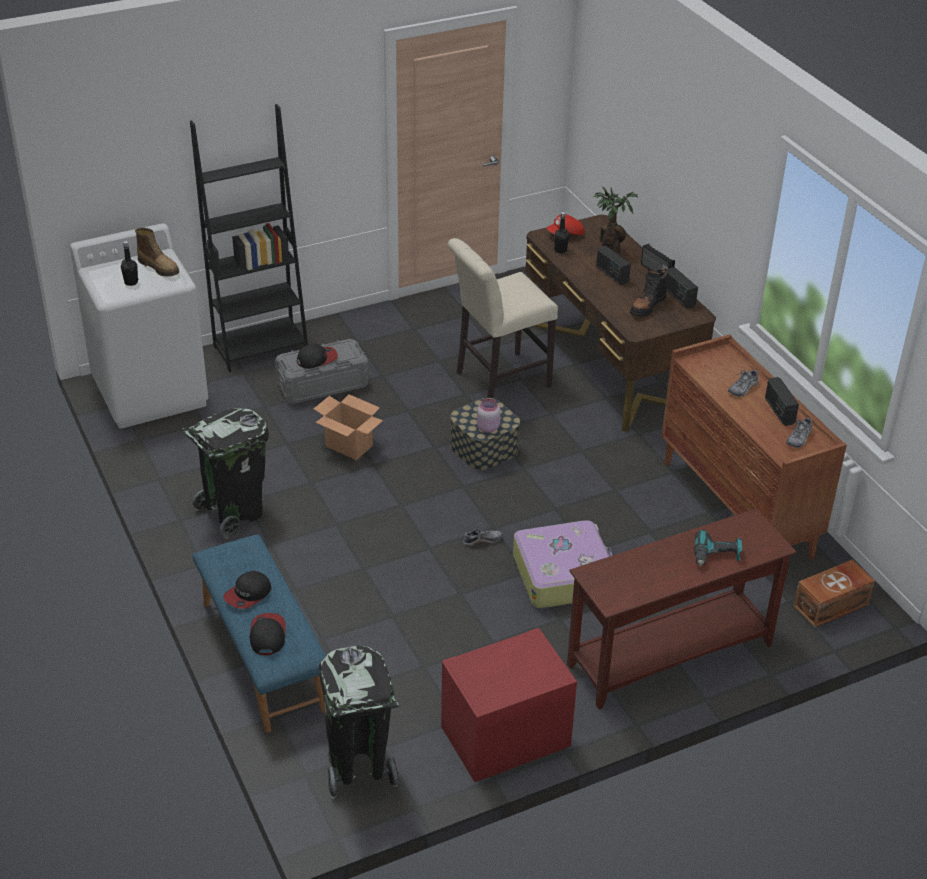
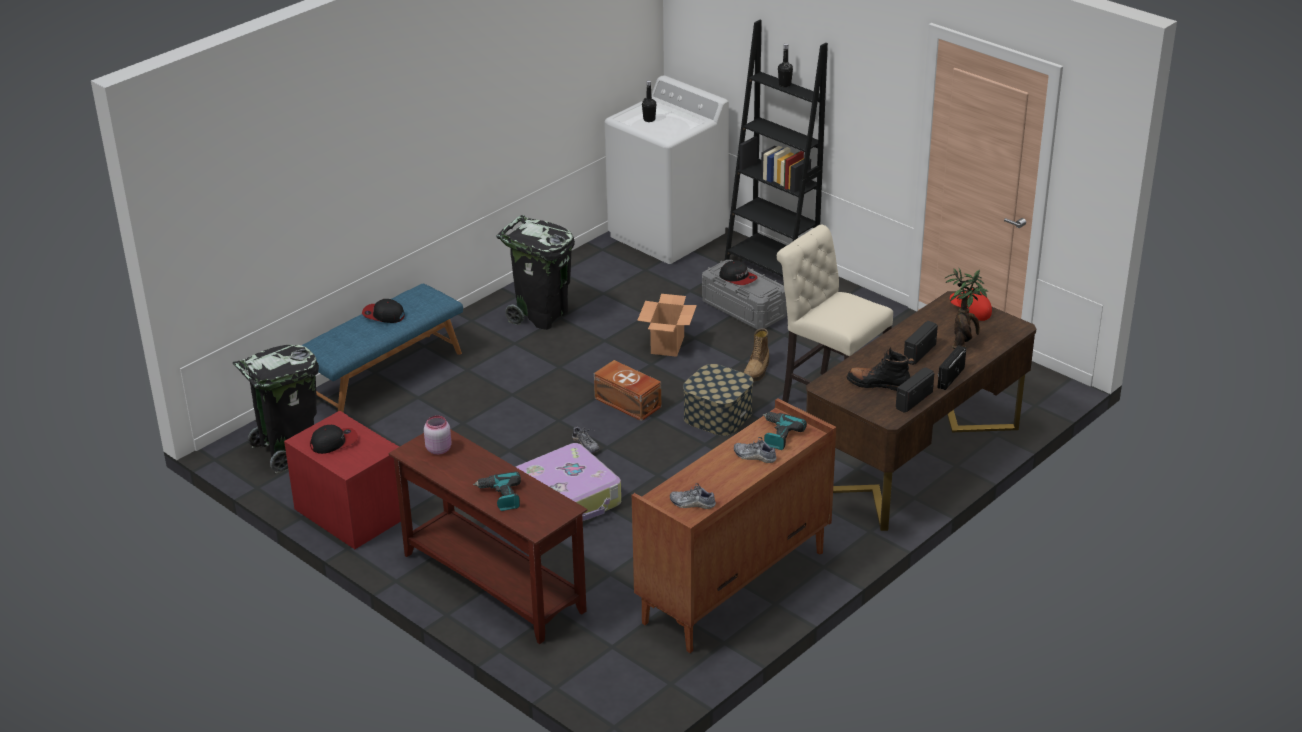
camera: 70 degrees right, 5 degrees down
boot [135,228,179,276] -> boot moved to [744,328,769,382]
cap [250,613,286,655] -> cap moved to [310,425,358,454]
pink jar [477,399,500,433] -> pink jar moved to [424,415,452,455]
black bottle [554,212,569,254] -> black bottle moved to [778,44,793,87]
radio [765,377,799,426] -> none
brown storage box [793,559,875,628] -> brown storage box moved to [594,360,661,421]
none -> power drill [762,412,807,450]

